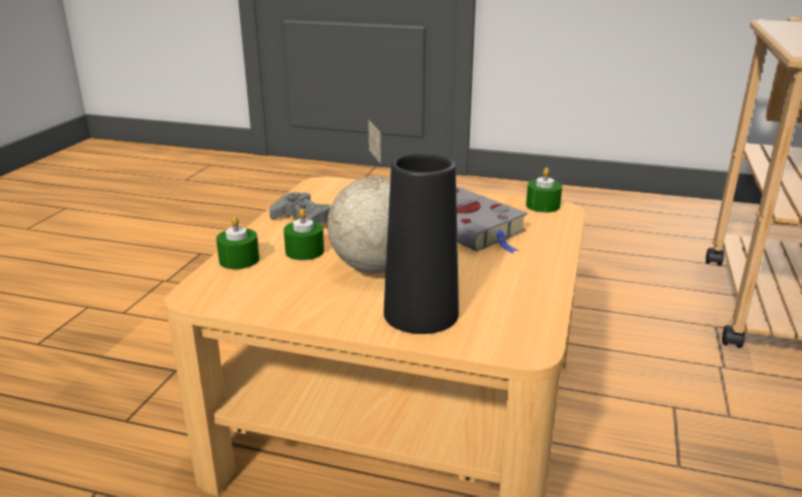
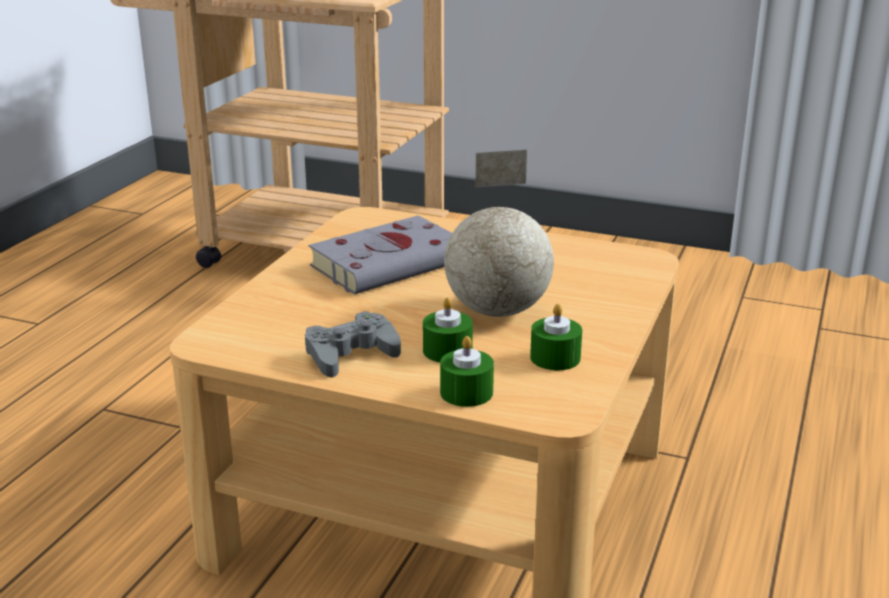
camera: 85 degrees left, 0 degrees up
black vase [384,153,459,334] -> none
green candle [526,168,562,213] -> green candle moved to [530,304,582,370]

